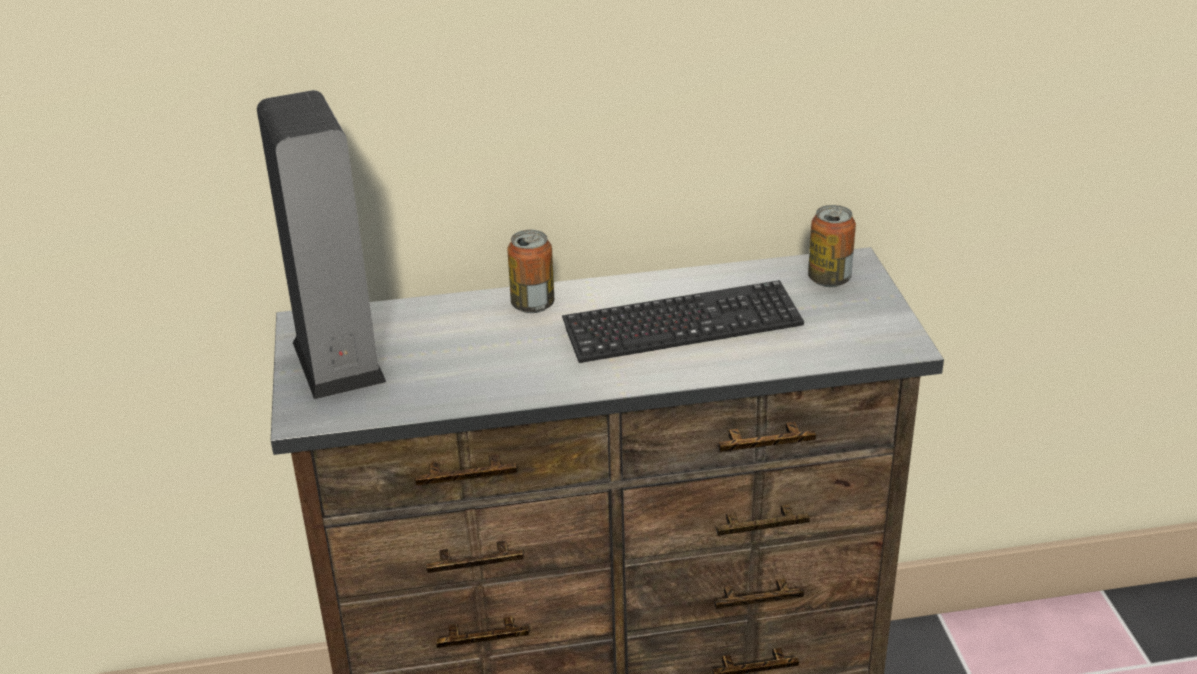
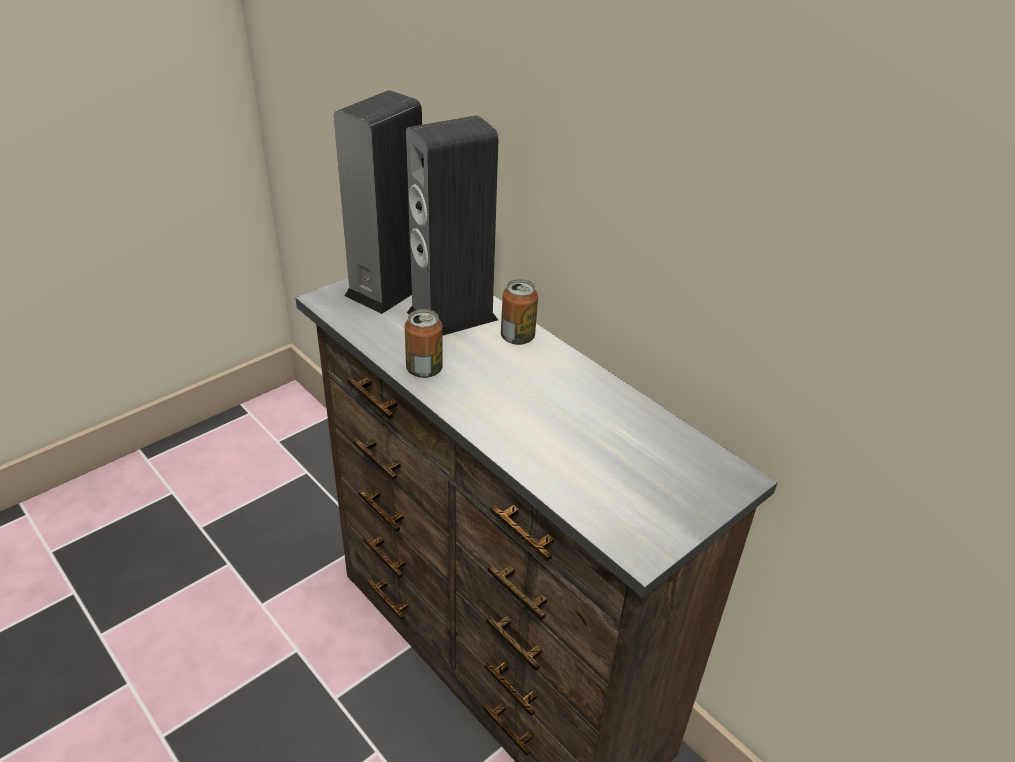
camera: 55 degrees right, 5 degrees up
keyboard [562,280,804,363] -> none
can [808,205,856,287] -> can moved to [405,309,443,378]
none -> speaker [406,115,499,336]

